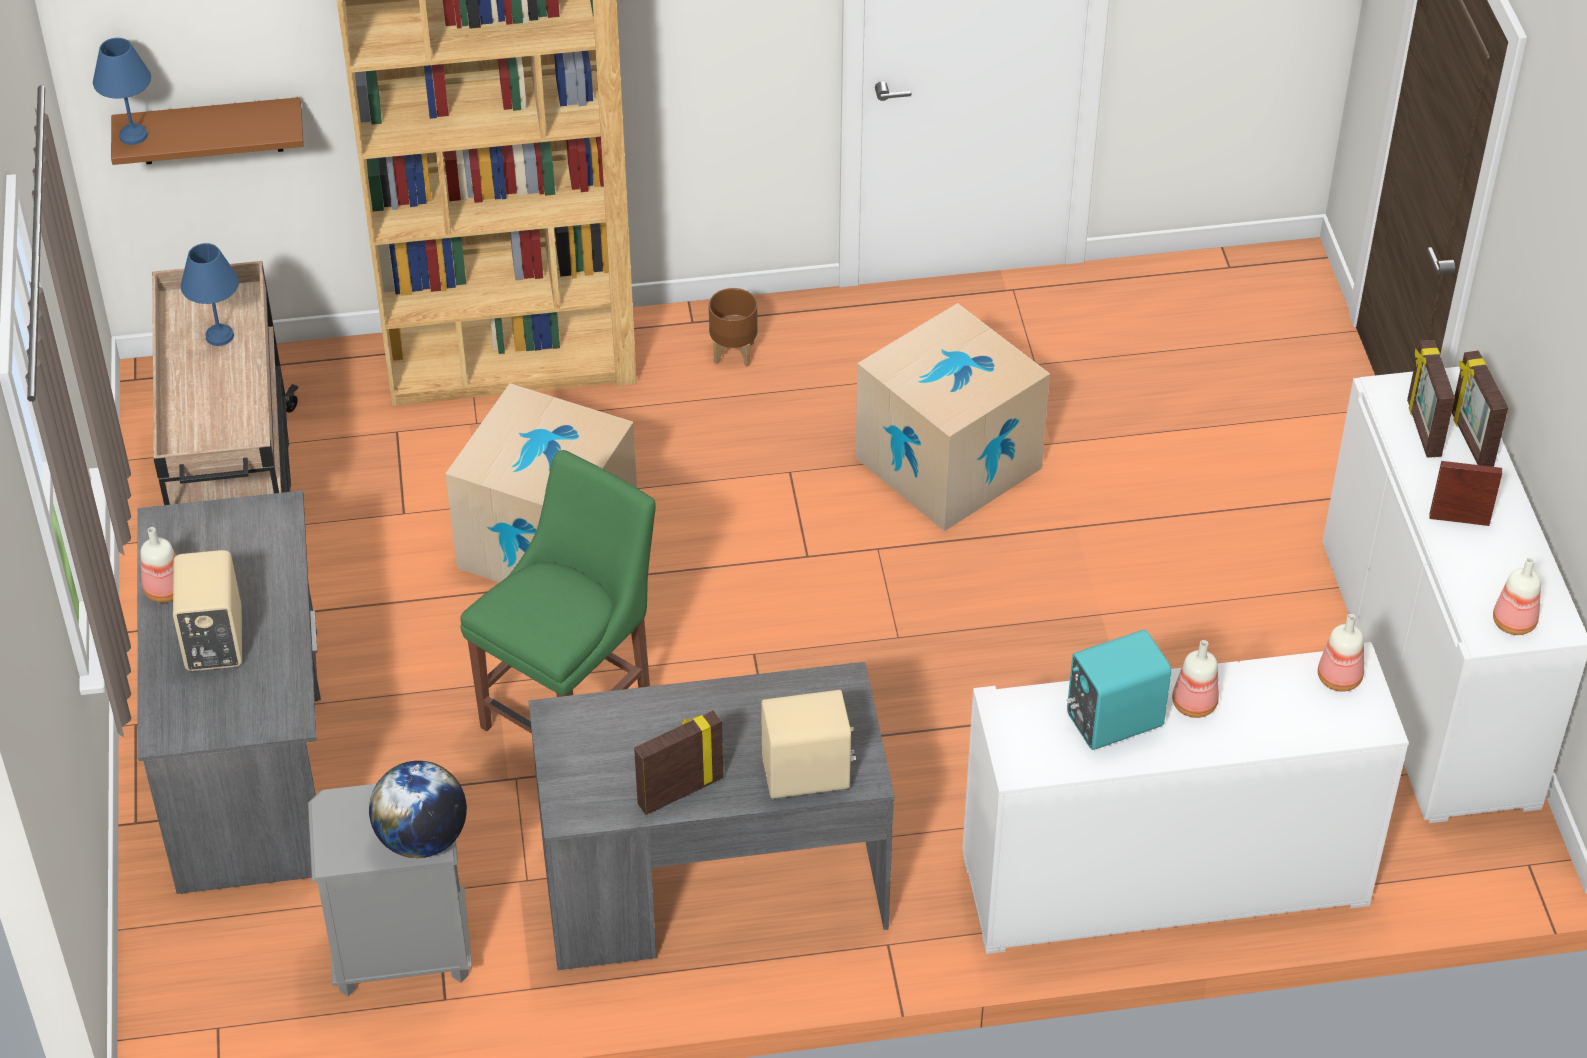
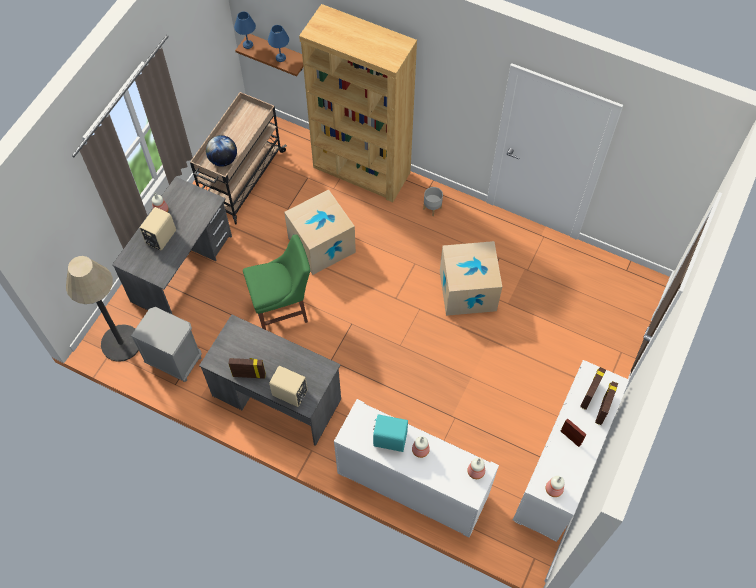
camera: 35 degrees right, 15 degrees up
blue table lamp [181,243,239,346] -> blue table lamp moved to [268,25,289,62]
globe [369,761,467,858] -> globe moved to [206,135,237,167]
brown planter [709,288,758,367] -> grey planter [423,187,443,216]
none -> floor lamp [66,256,139,362]

